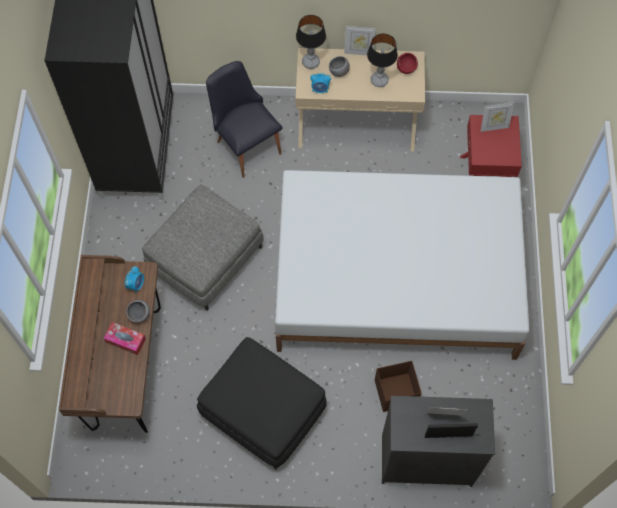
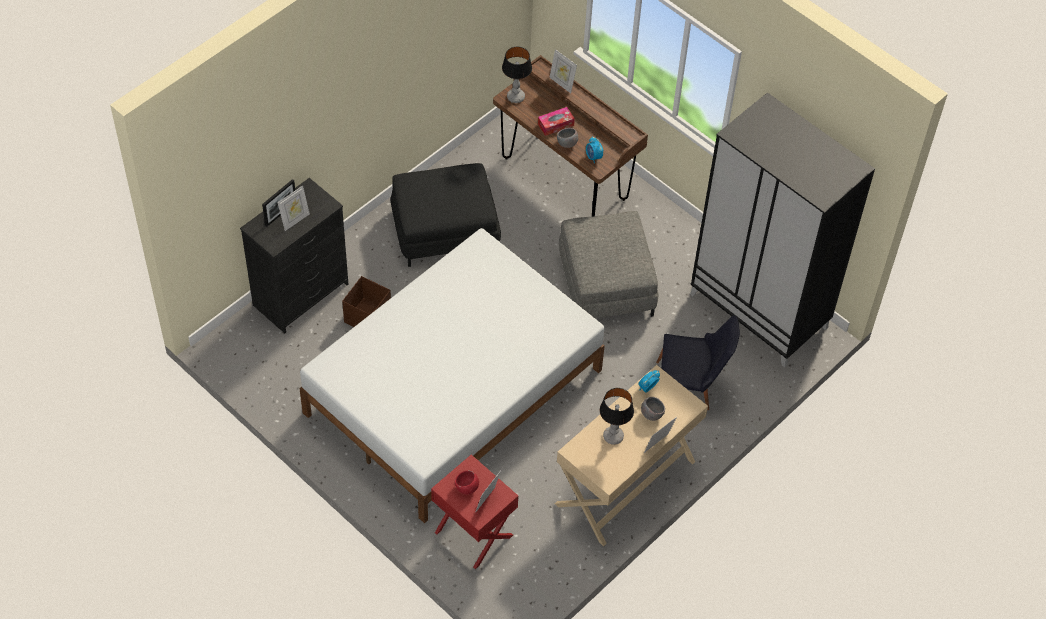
camera: 130 degrees right, 10 degrees down
table lamp [296,15,326,69] -> table lamp moved to [502,46,532,103]
red bowl [397,53,418,74] -> red bowl moved to [455,471,479,495]
none -> picture frame [549,49,577,93]

